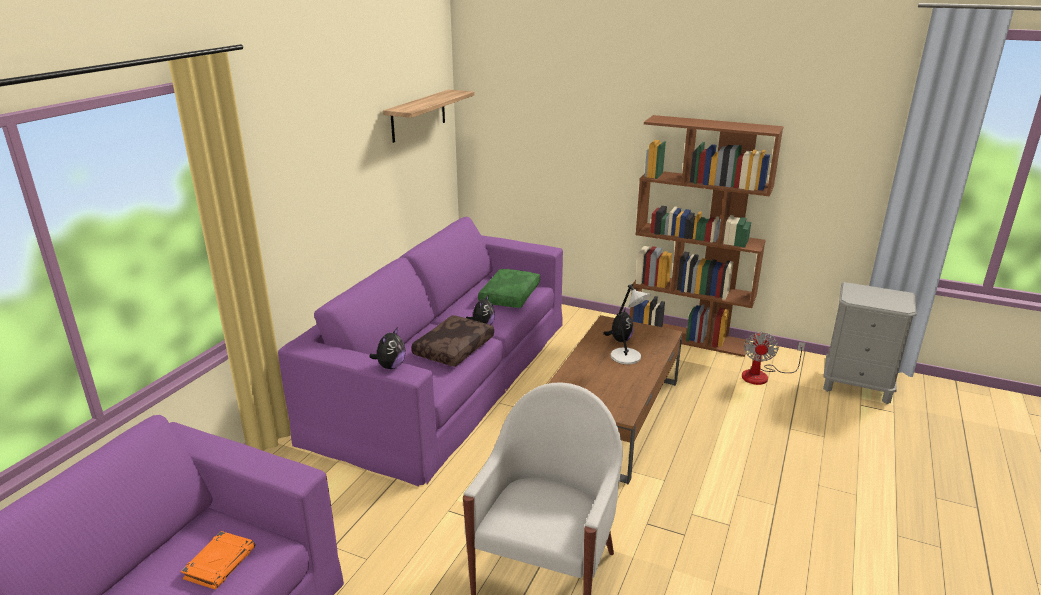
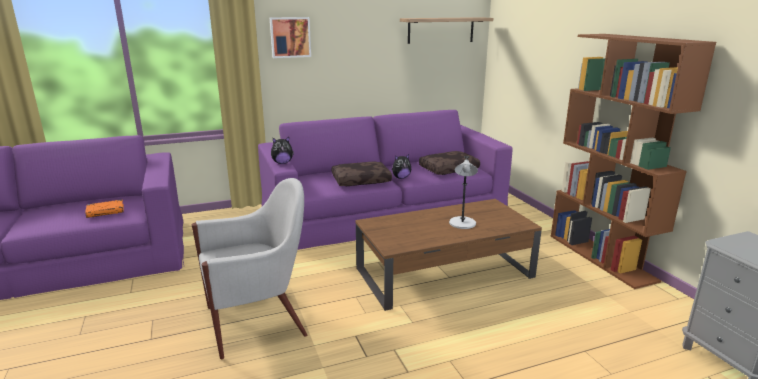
camera: 45 degrees right, 5 degrees down
green pillow [478,269,540,308] -> brown pillow [419,151,480,175]
plush toy [603,307,634,342] -> none
fan [742,331,806,385] -> none
none -> picture [270,17,311,58]

